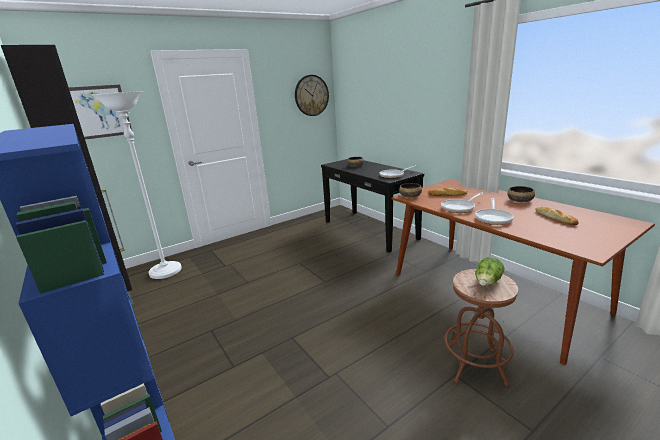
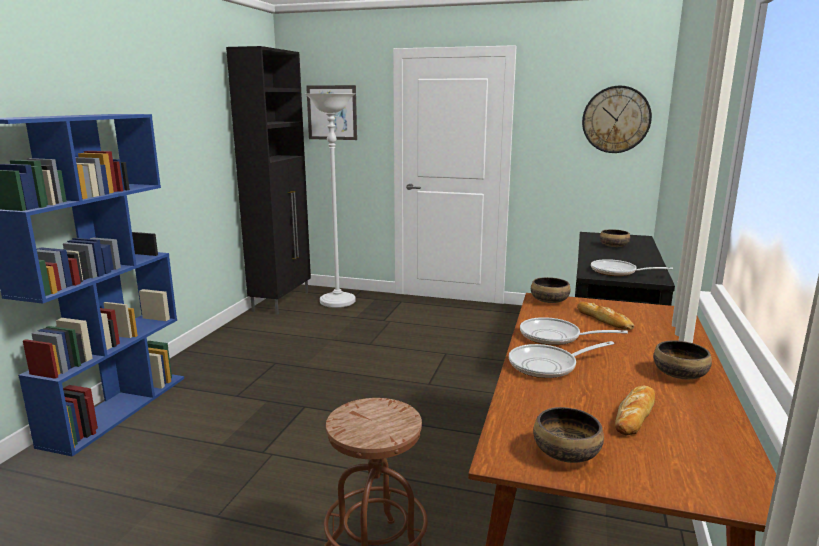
camera: 50 degrees right, 5 degrees down
lettuce [475,257,505,286] -> none
none -> bowl [533,407,604,463]

